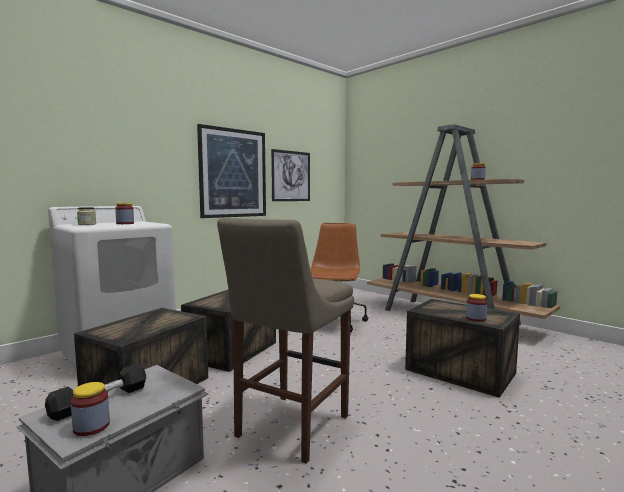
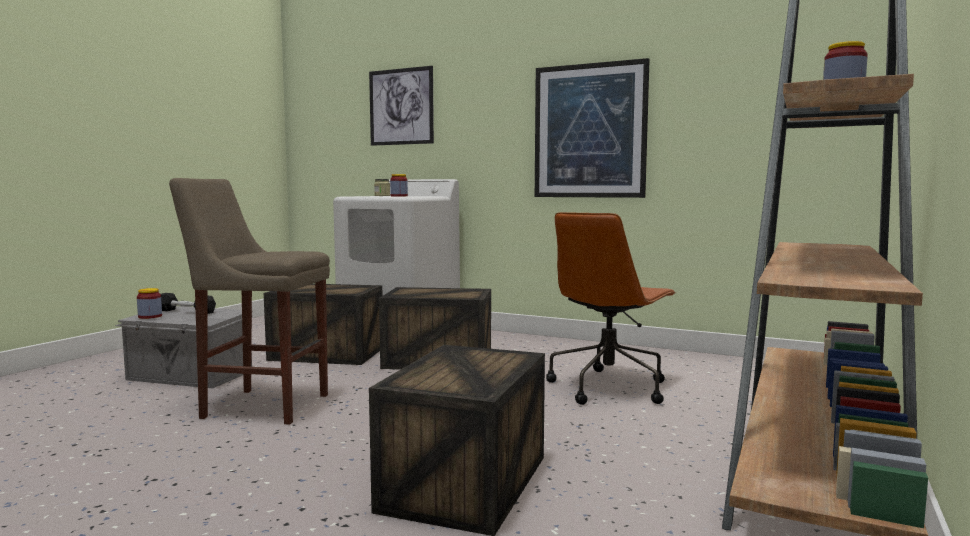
camera: 70 degrees right, 0 degrees up
picture [271,149,310,201] -> picture moved to [369,66,434,146]
brown office chair [310,223,368,332] -> brown office chair turned 135 degrees clockwise [546,212,676,405]
jar [466,294,487,322] -> none

